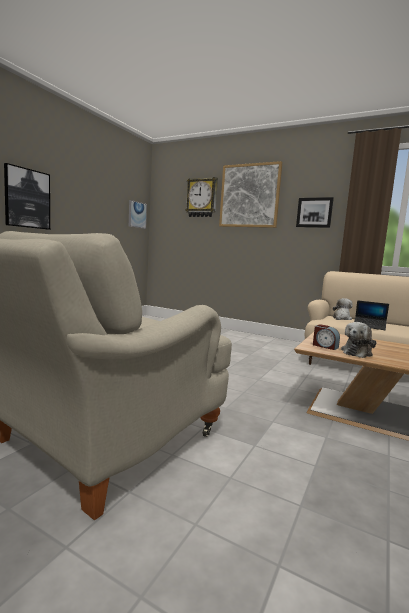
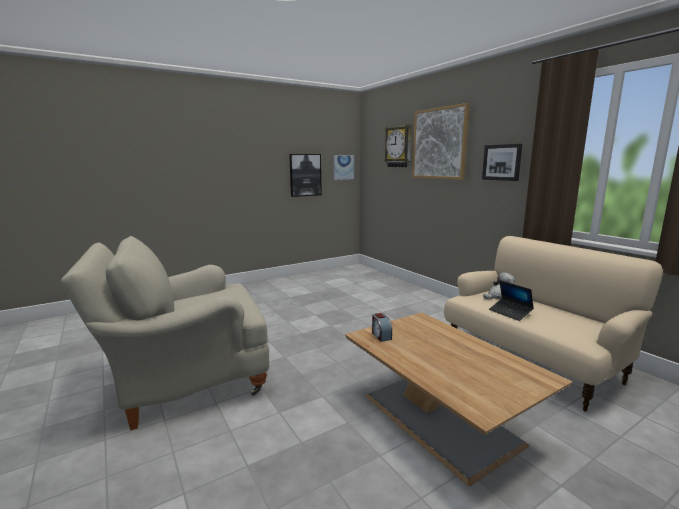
camera: 30 degrees right, 5 degrees up
picture [4,163,50,230] -> picture moved to [289,154,322,197]
plush toy [341,322,377,358] -> none

